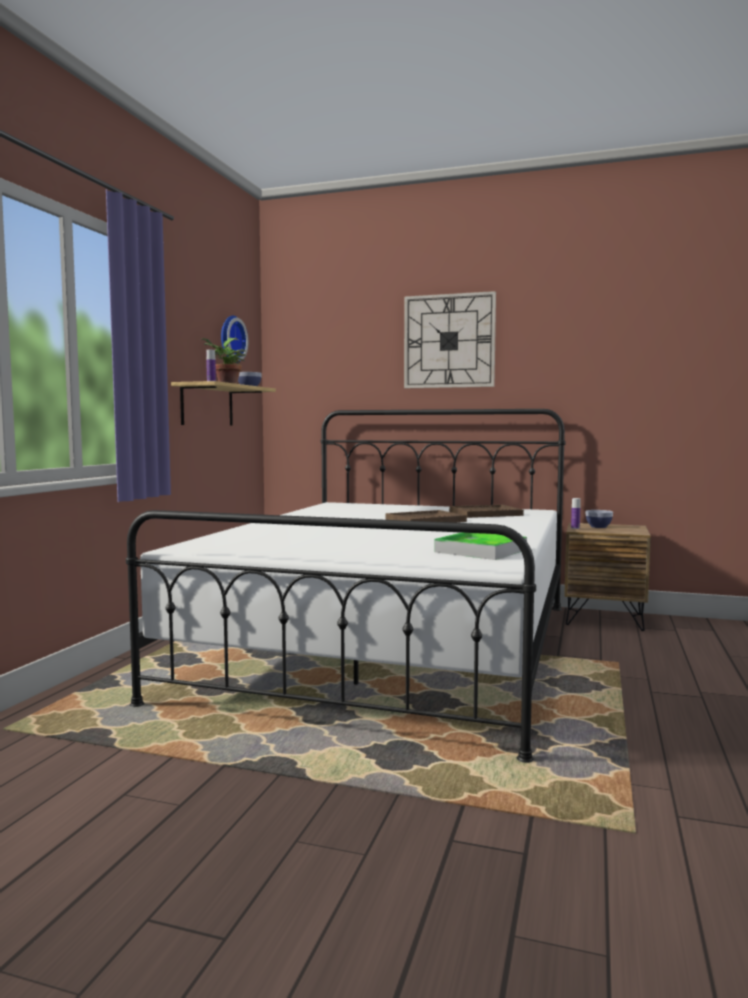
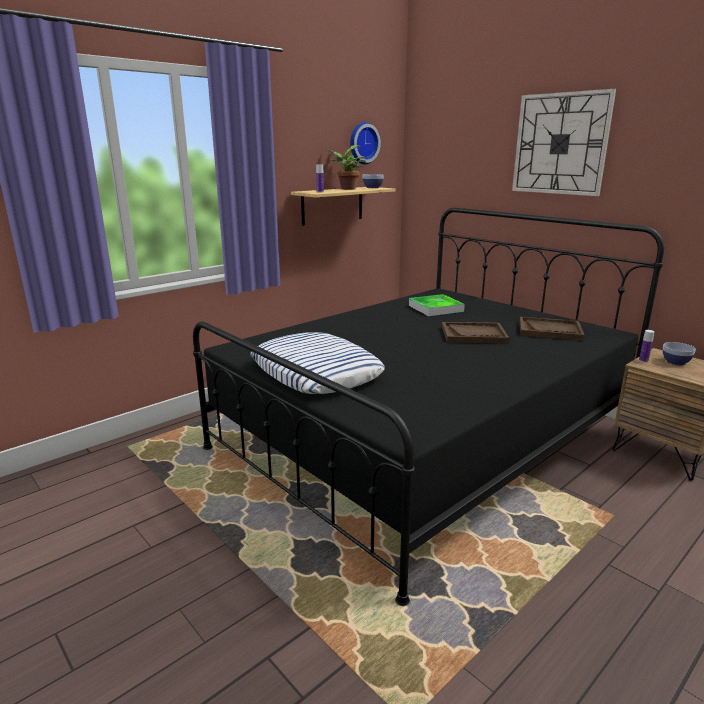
camera: 30 degrees right, 15 degrees up
white bed [126,409,566,763] -> black bed [193,208,664,606]
tray [434,533,527,560] -> tray moved to [409,294,465,316]
none -> pillow [250,332,385,394]

